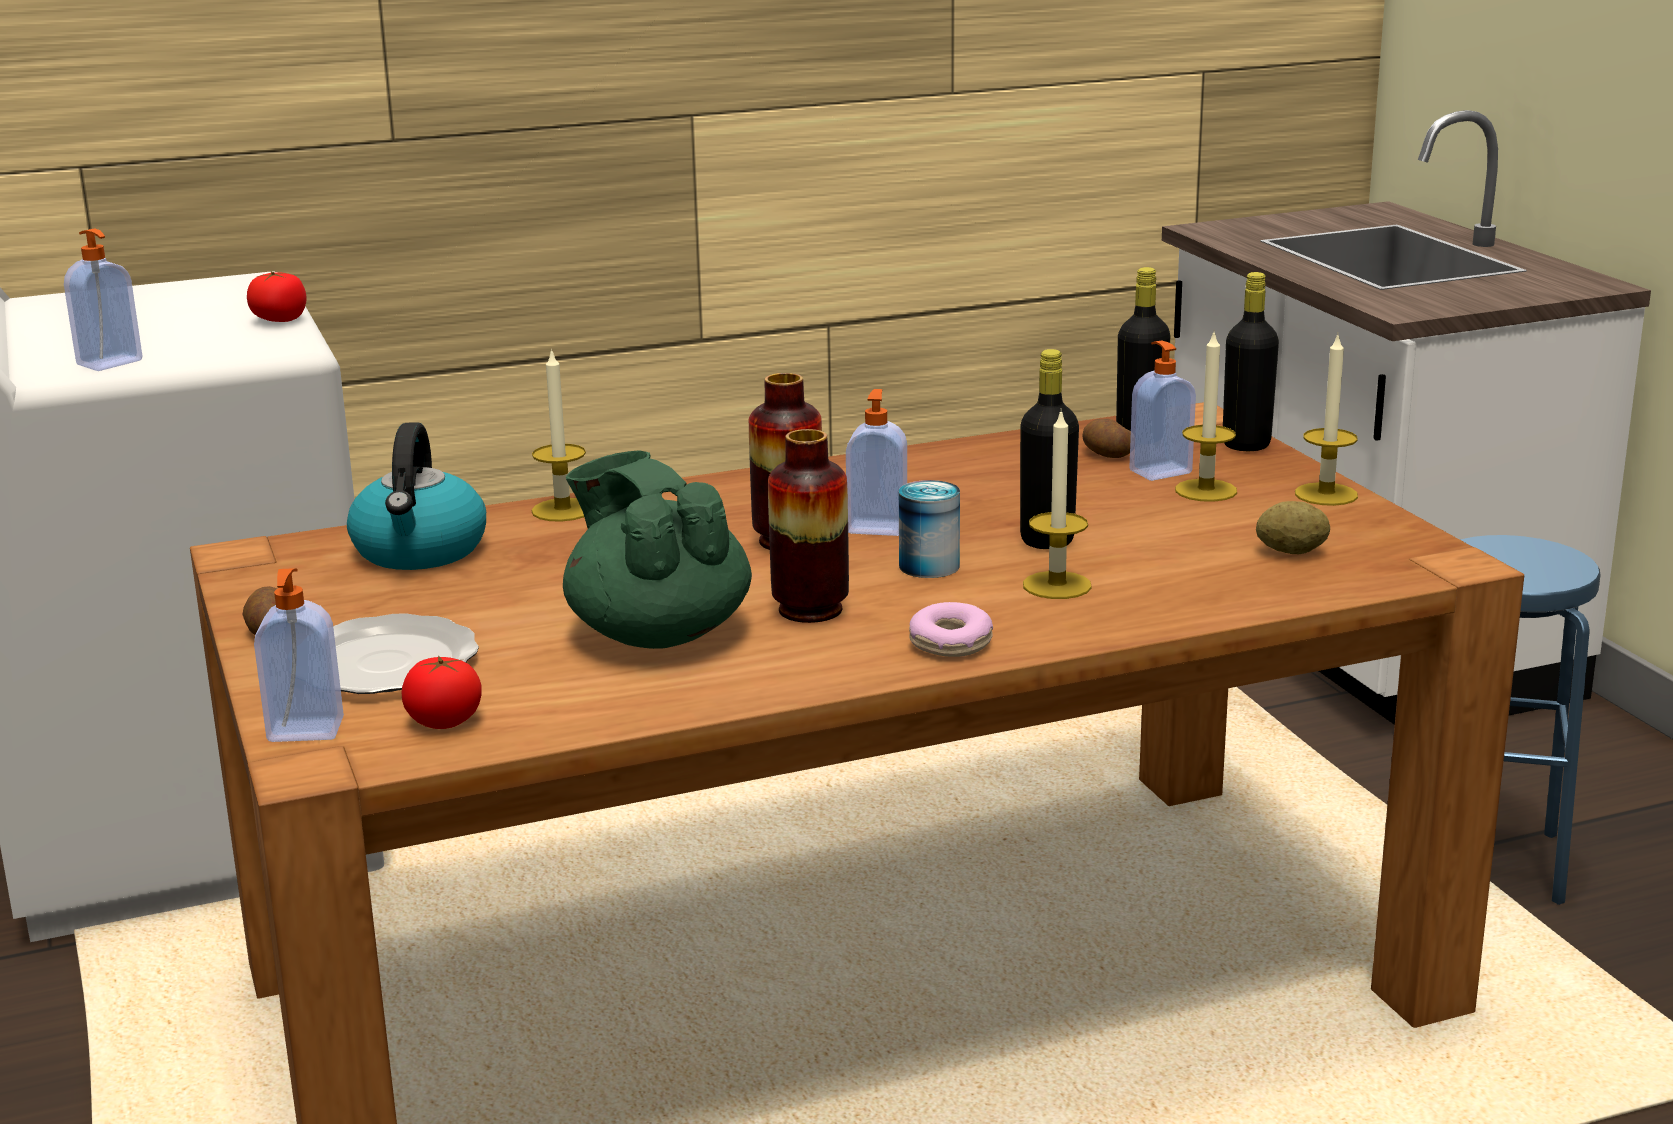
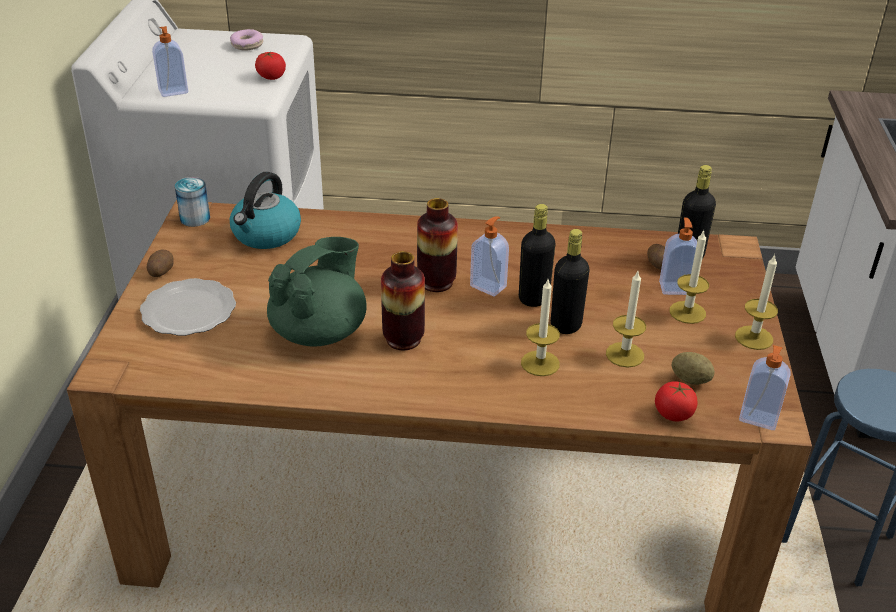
camera: 25 degrees right, 15 degrees up
soap dispenser [254,568,344,742] -> soap dispenser moved to [739,345,791,430]
tomato [402,655,482,729] -> tomato moved to [655,381,698,422]
candle [532,348,586,522] -> candle moved to [606,271,646,368]
green teapot [563,450,752,649] -> green teapot turned 45 degrees clockwise [267,237,367,347]
can [899,480,960,578] -> can moved to [175,177,210,227]
donut [909,602,993,657] -> donut moved to [230,29,263,51]
black bottle [1223,272,1279,451] -> black bottle moved to [519,204,555,307]

